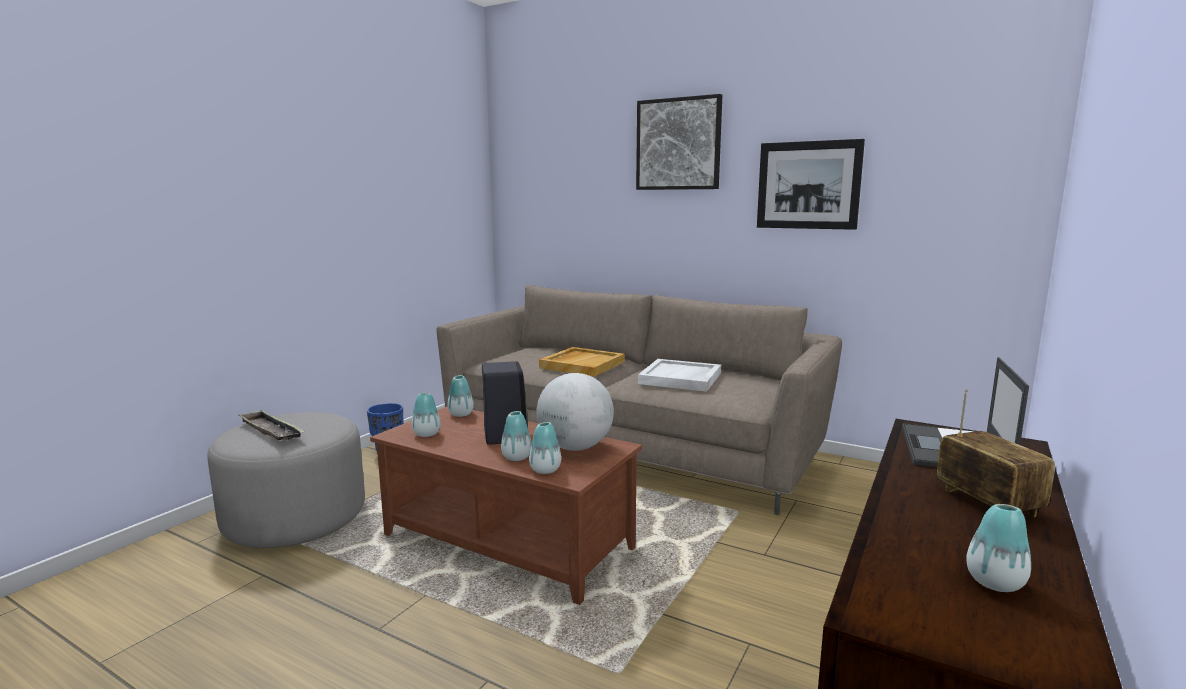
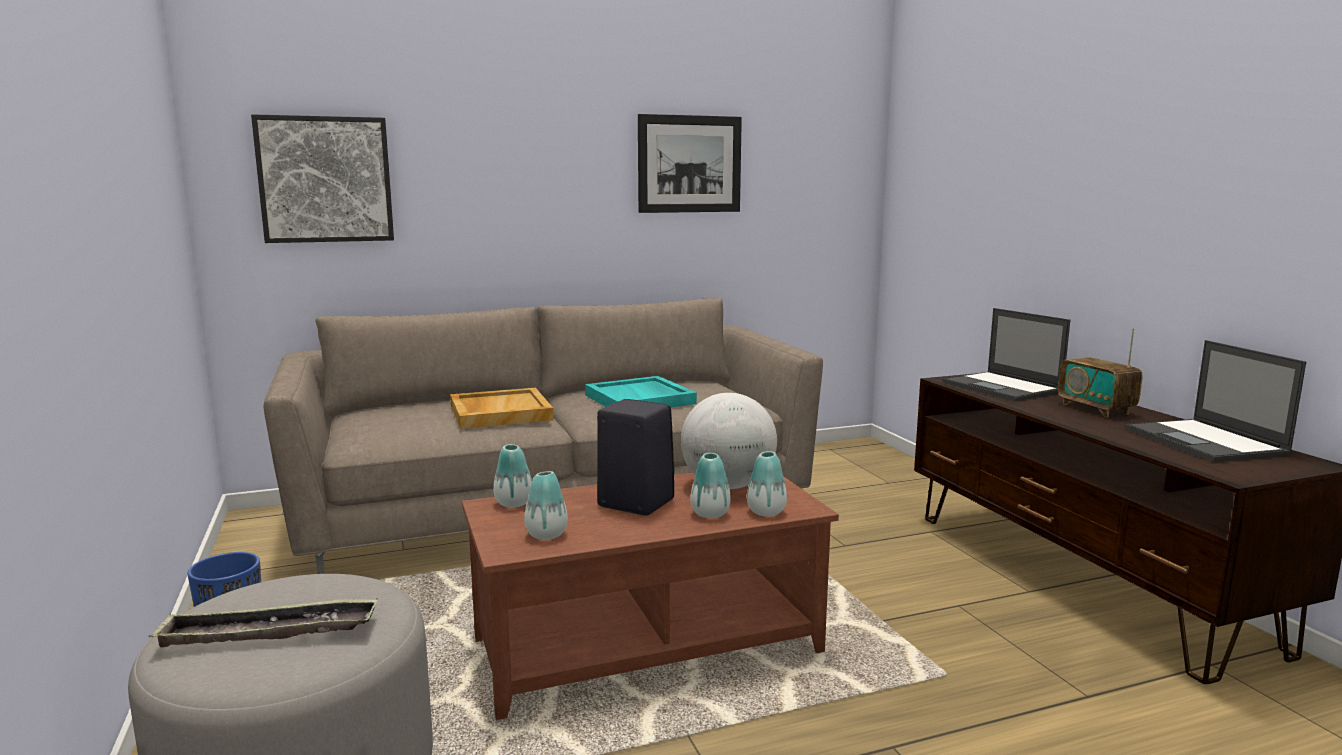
camera: 50 degrees left, 0 degrees up
picture [636,94,722,190] -> picture moved to [251,114,394,243]
white tray [638,359,721,392] -> turquoise tray [585,376,697,408]
radio [937,389,1055,517] -> radio turned 135 degrees counterclockwise [1058,328,1142,417]
vase [966,504,1031,592] -> laptop [1125,340,1306,462]

